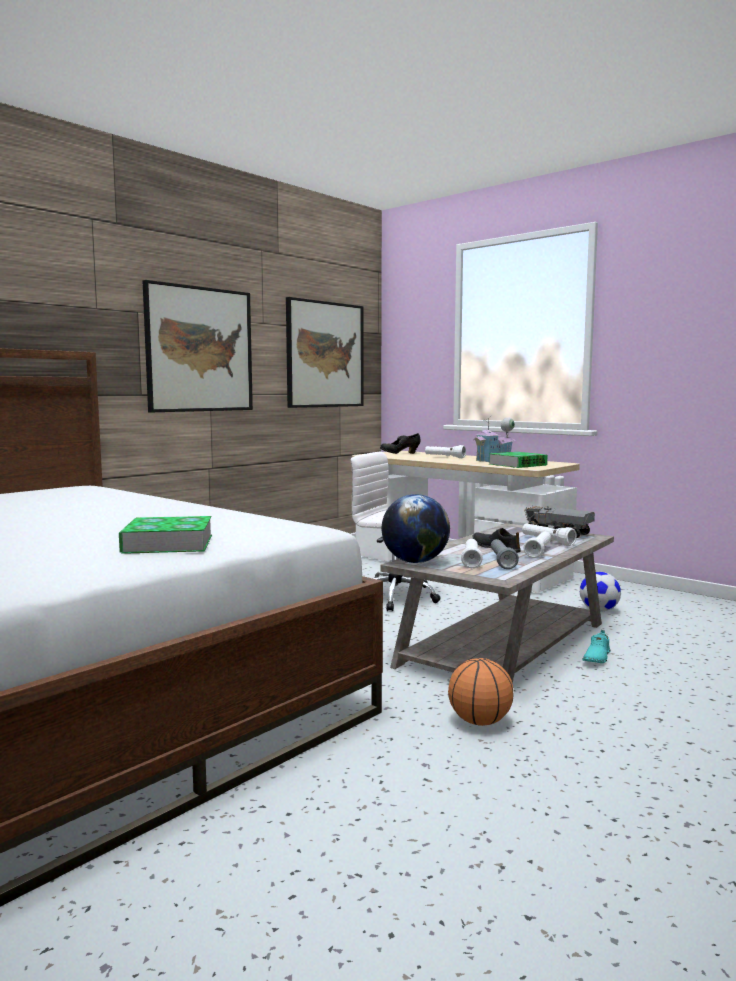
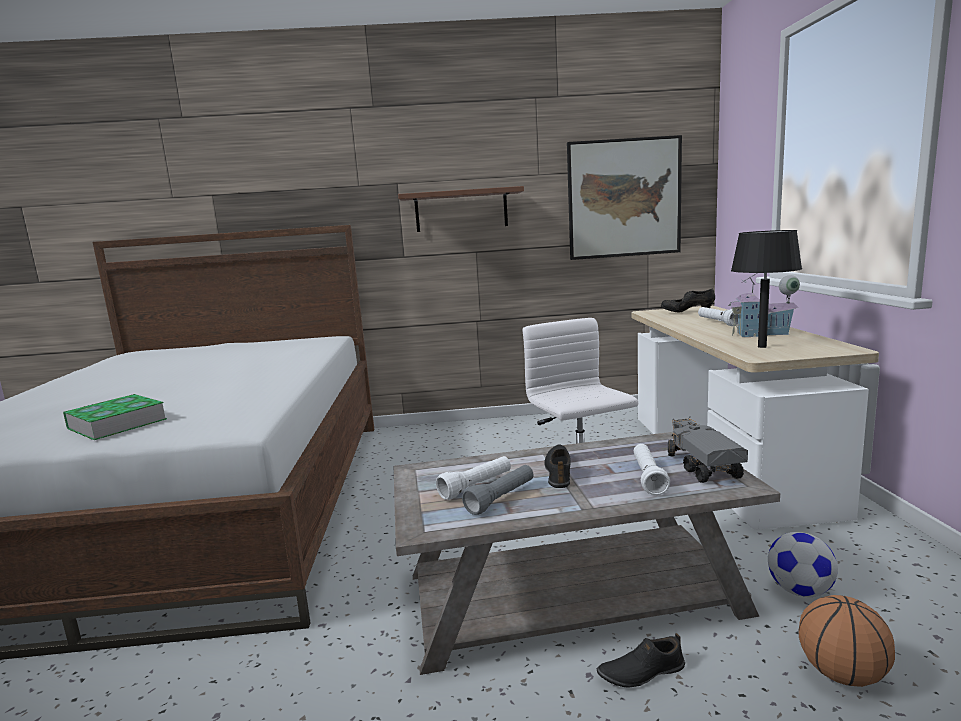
camera: 45 degrees right, 5 degrees up
picture [143,280,253,412] -> brown shelf [398,186,524,232]
globe [381,494,450,563] -> none
basketball [448,658,513,726] -> basketball moved to [799,595,895,687]
book [490,452,548,468] -> black table lamp [731,230,802,348]
white flashlight [523,531,551,558] -> none
turquoise shoe [582,630,610,663] -> black shoe [597,633,685,687]

